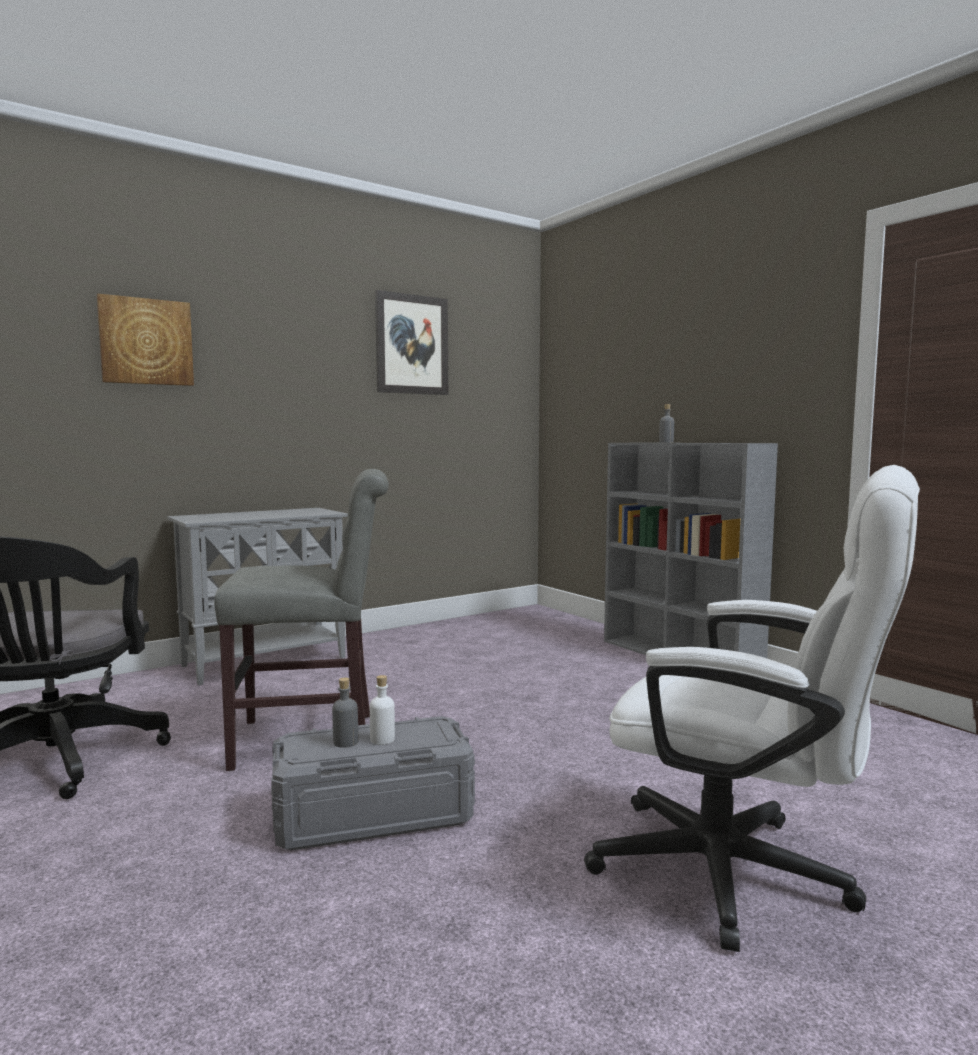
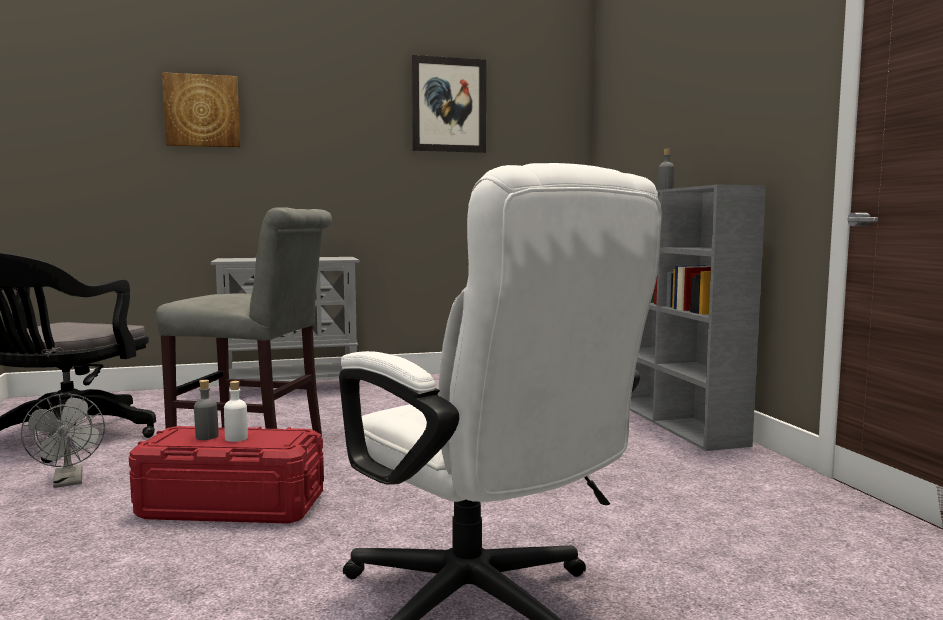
camera: 20 degrees right, 0 degrees up
grey storage box [271,716,475,850] -> red storage box [129,426,324,524]
none -> grey fan [21,393,105,488]

